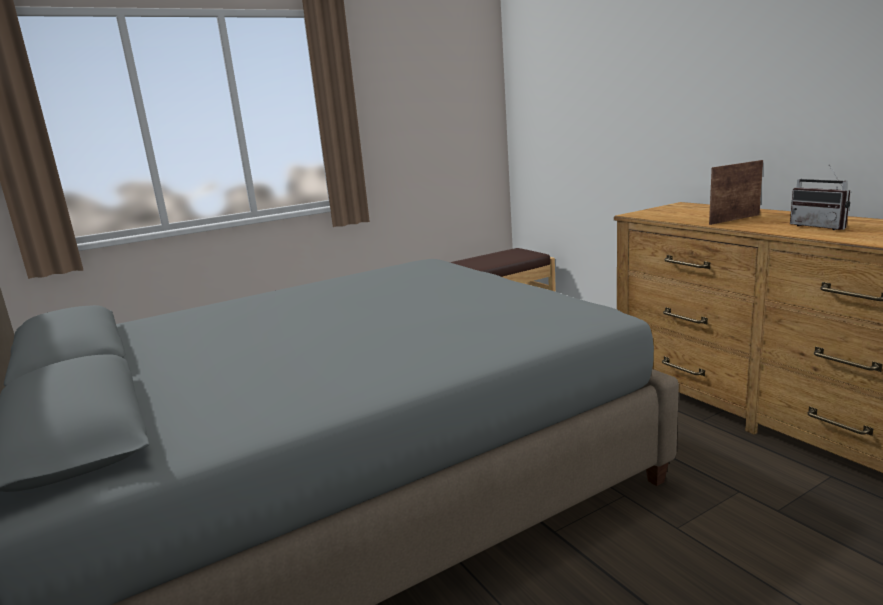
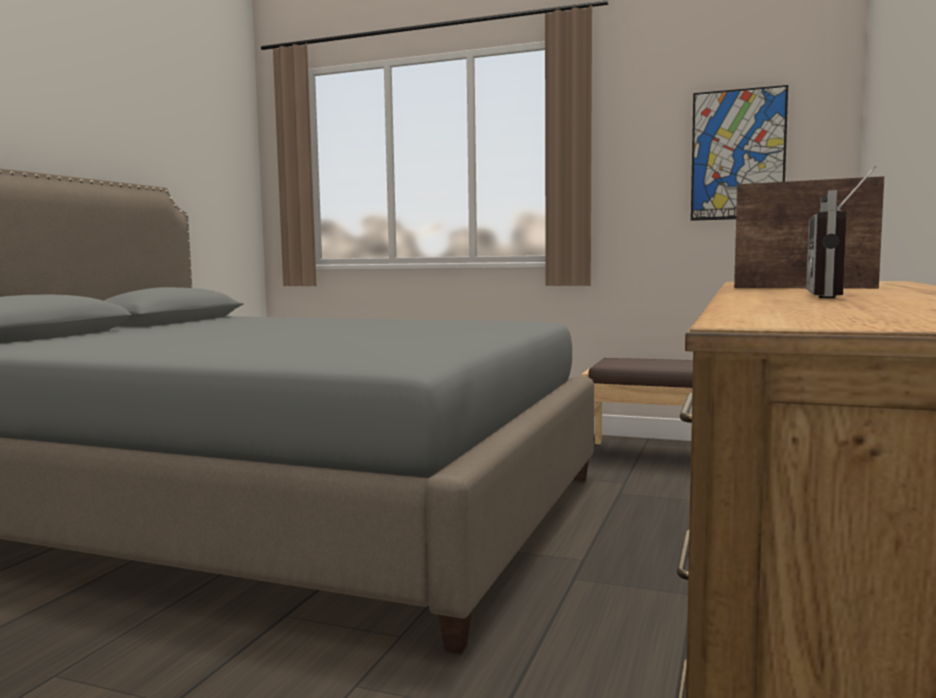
camera: 50 degrees right, 10 degrees down
none -> picture [691,85,788,221]

